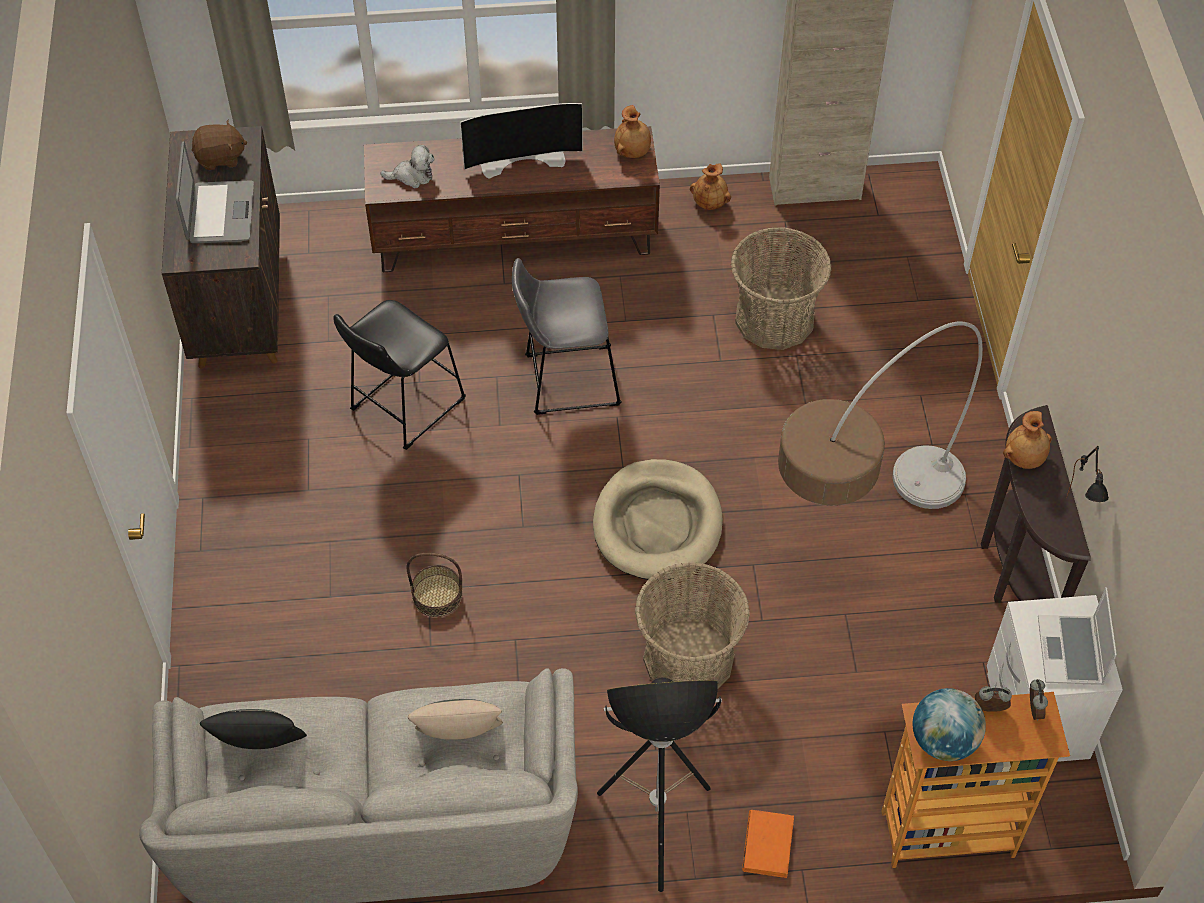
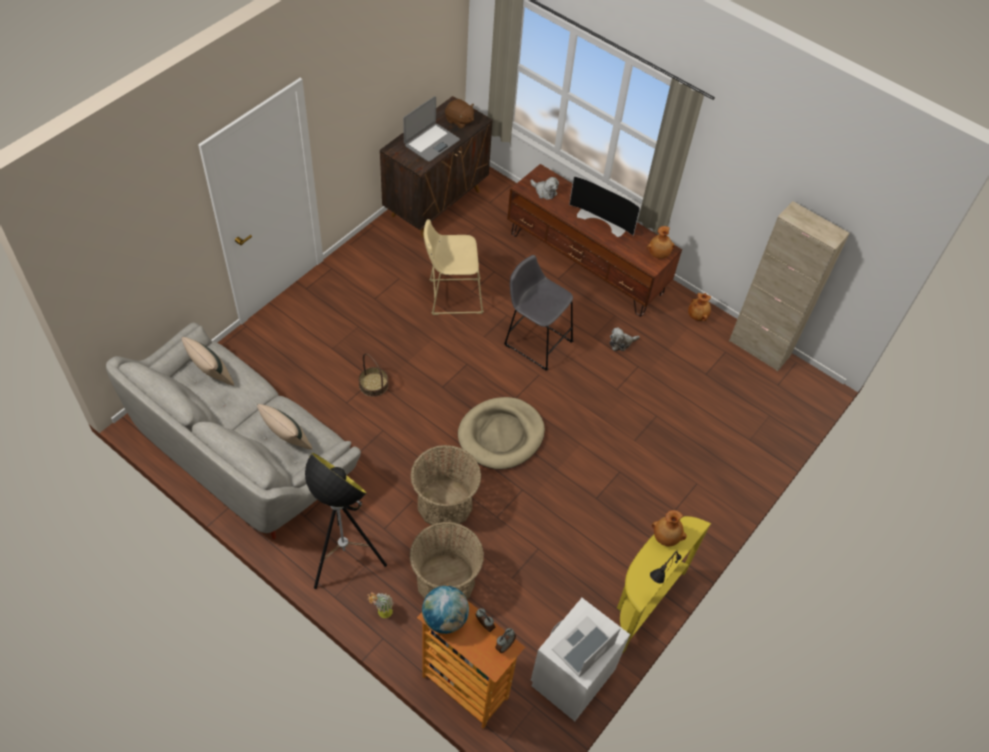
camera: 40 degrees right, 0 degrees up
black pillow [200,709,307,749] -> beige pillow [182,337,234,386]
black stool [333,300,466,450] -> beige stool [423,219,484,315]
basket [731,227,832,350] -> basket moved to [410,522,484,599]
orange book [742,810,794,878] -> potted plant [367,592,394,618]
floor lamp [778,321,983,509] -> none
brown console table [981,405,1091,603] -> yellow console table [617,516,711,653]
none -> plush toy [609,327,640,351]

